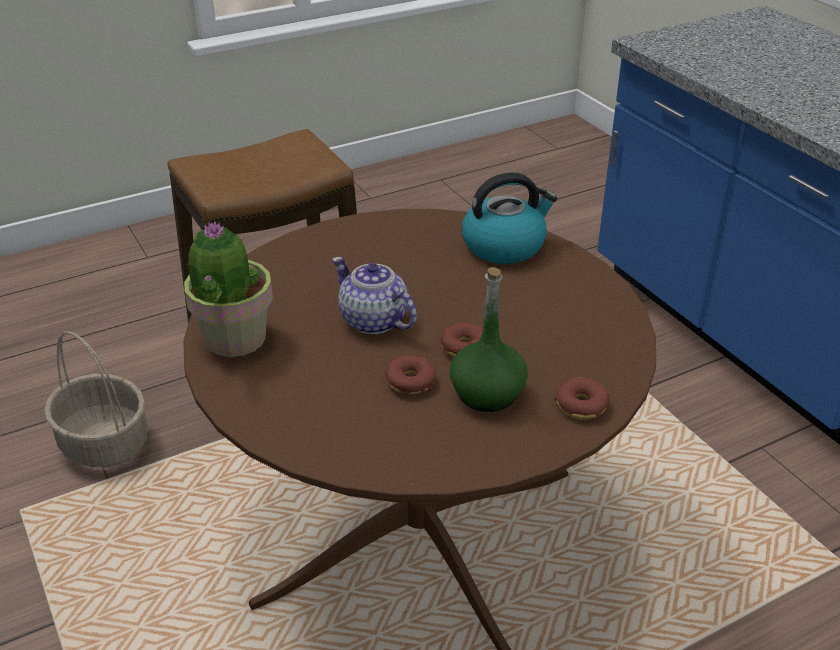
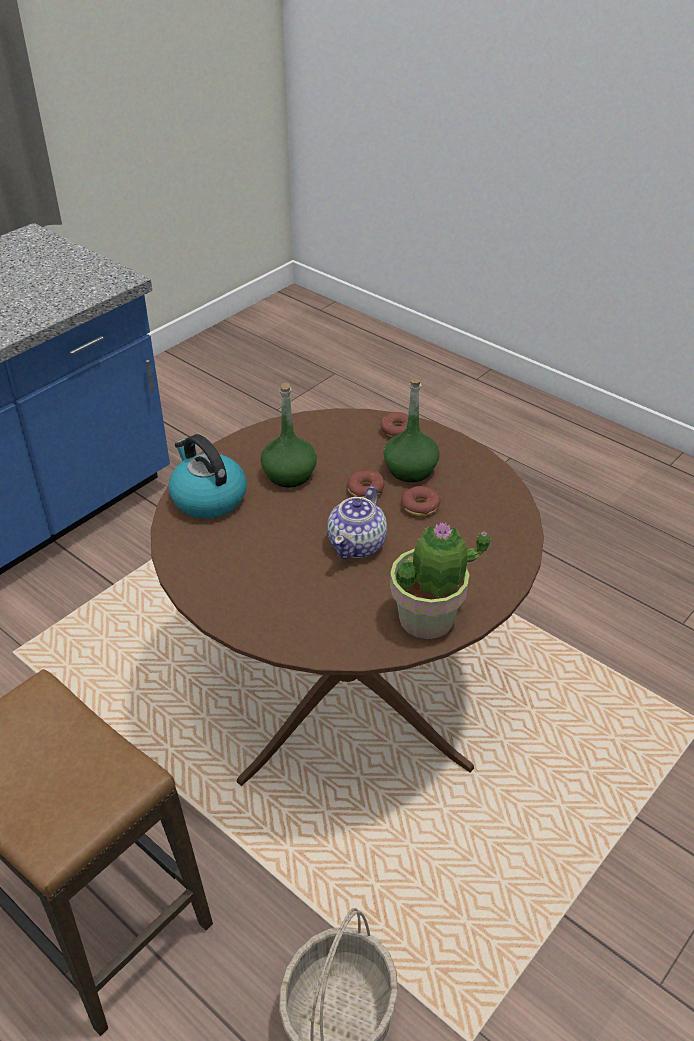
camera: 110 degrees left, 5 degrees up
none -> green bottle [261,383,317,487]

